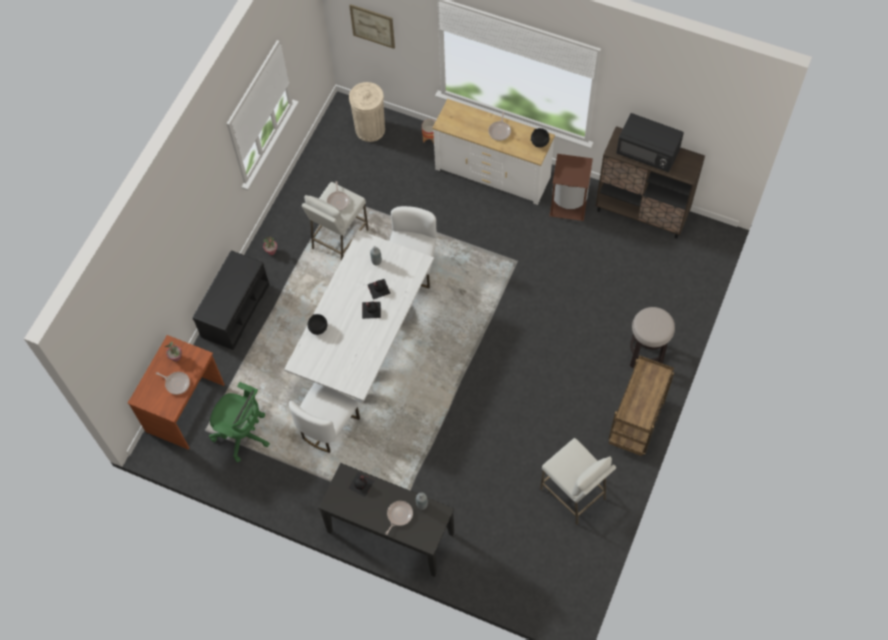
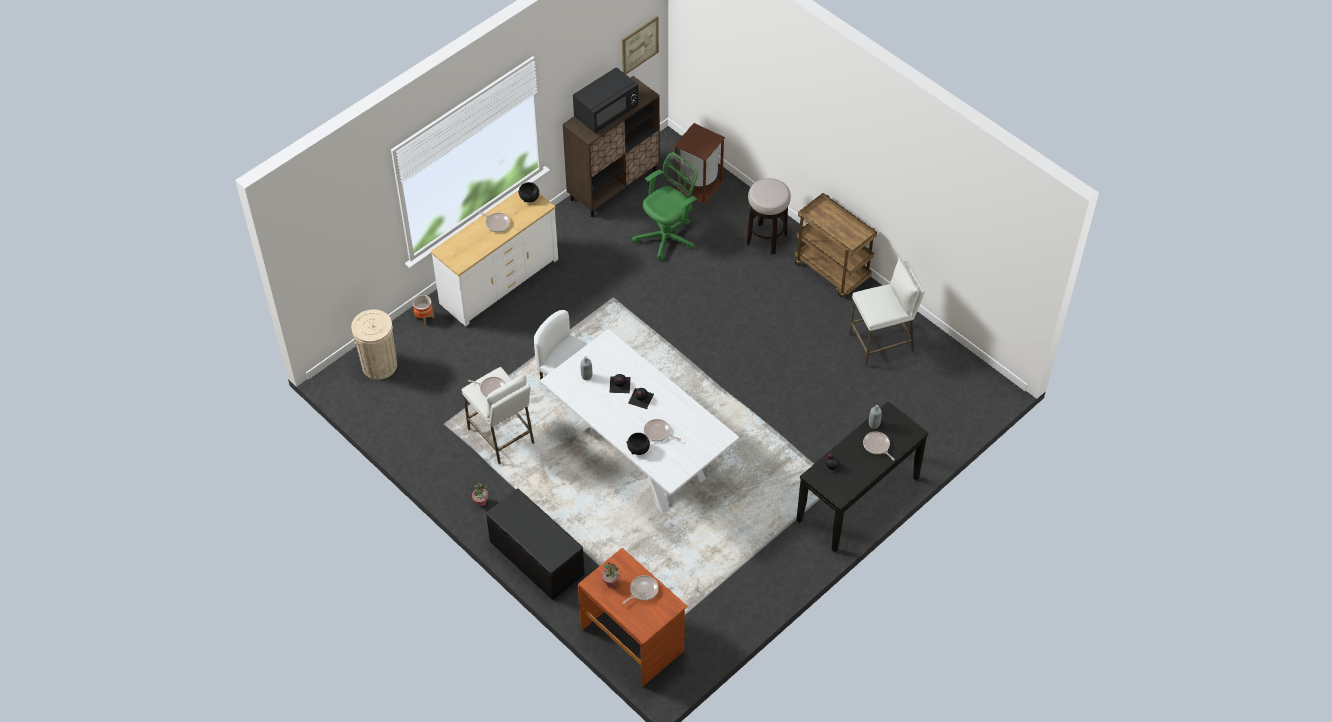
camera: 70 degrees left, 10 degrees down
green office chair [209,382,270,463] -> green office chair moved to [632,152,698,261]
white chair [289,383,360,453] -> none
picture [349,4,395,49] -> picture moved to [622,16,659,74]
brown trash can [549,154,593,221] -> brown trash can moved to [674,123,726,205]
none -> frying pan [644,419,681,442]

